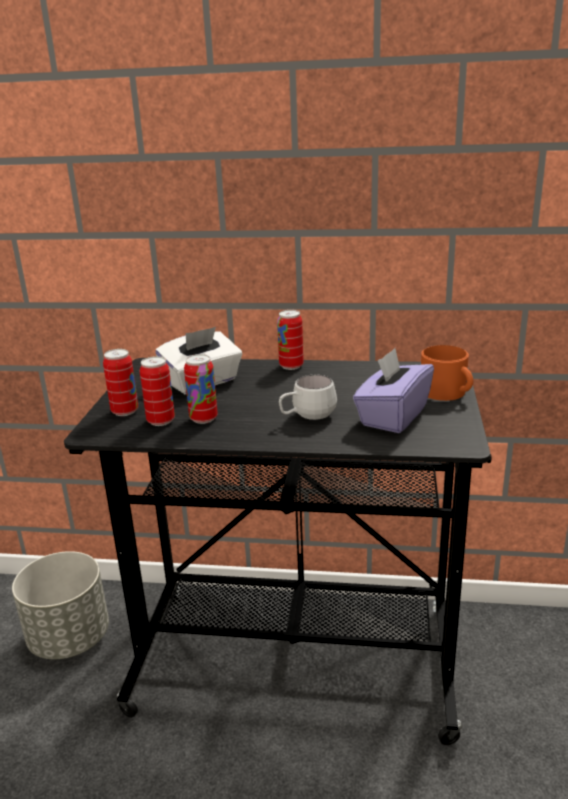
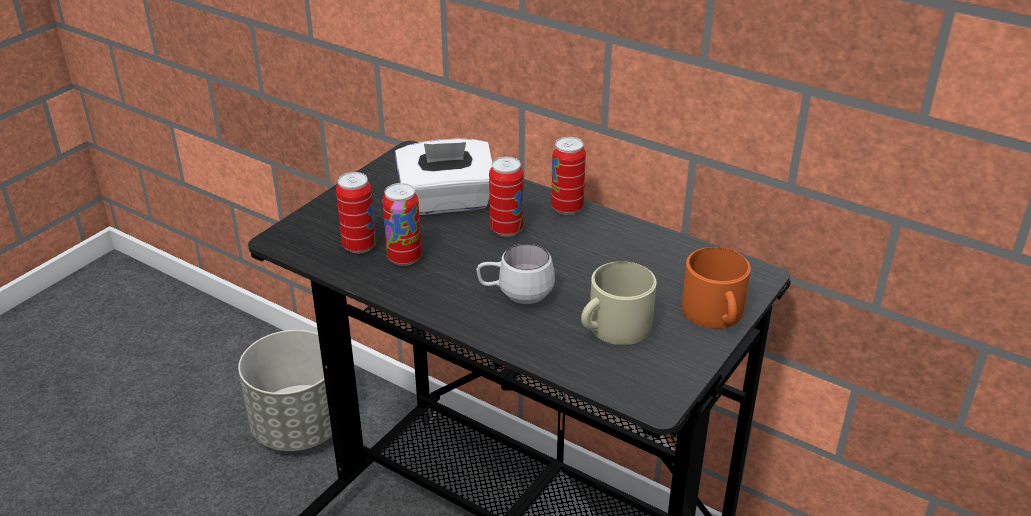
camera: 25 degrees right, 10 degrees up
can [103,349,138,416] -> can moved to [489,157,524,237]
purple tissue box [353,348,434,433] -> beige mug [581,261,657,345]

